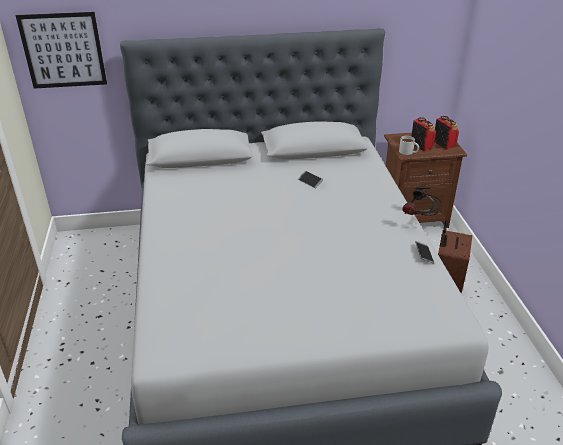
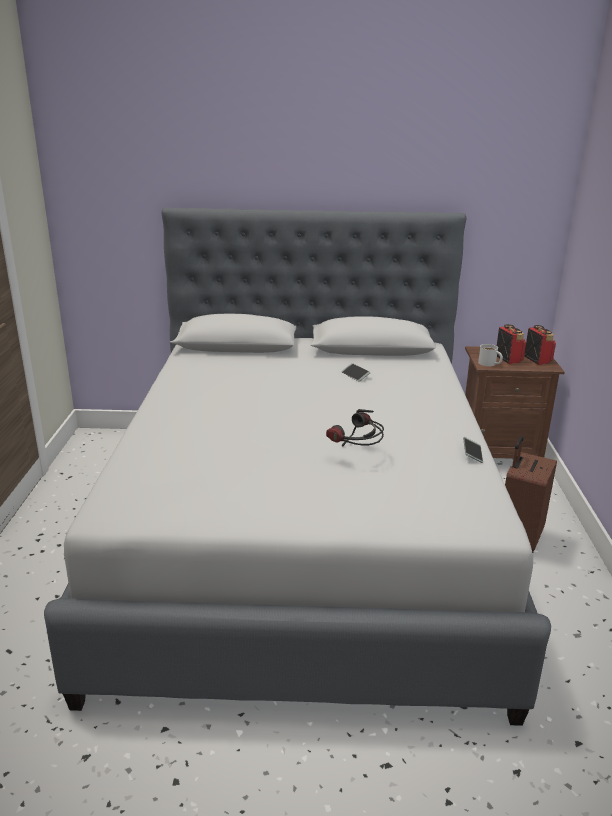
camera: 10 degrees right, 10 degrees down
picture [16,12,107,89] -> none
headphones [402,187,442,216] -> headphones moved to [326,409,384,446]

